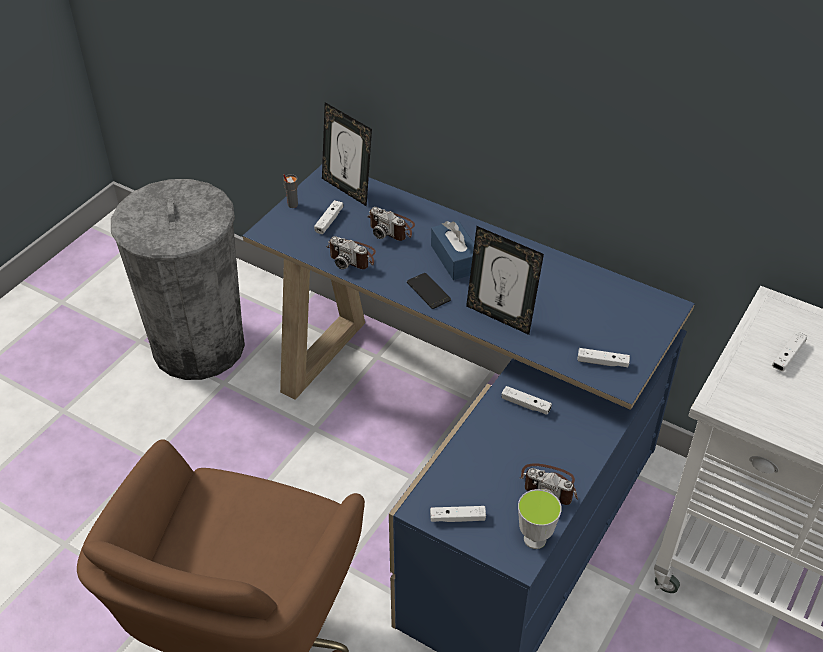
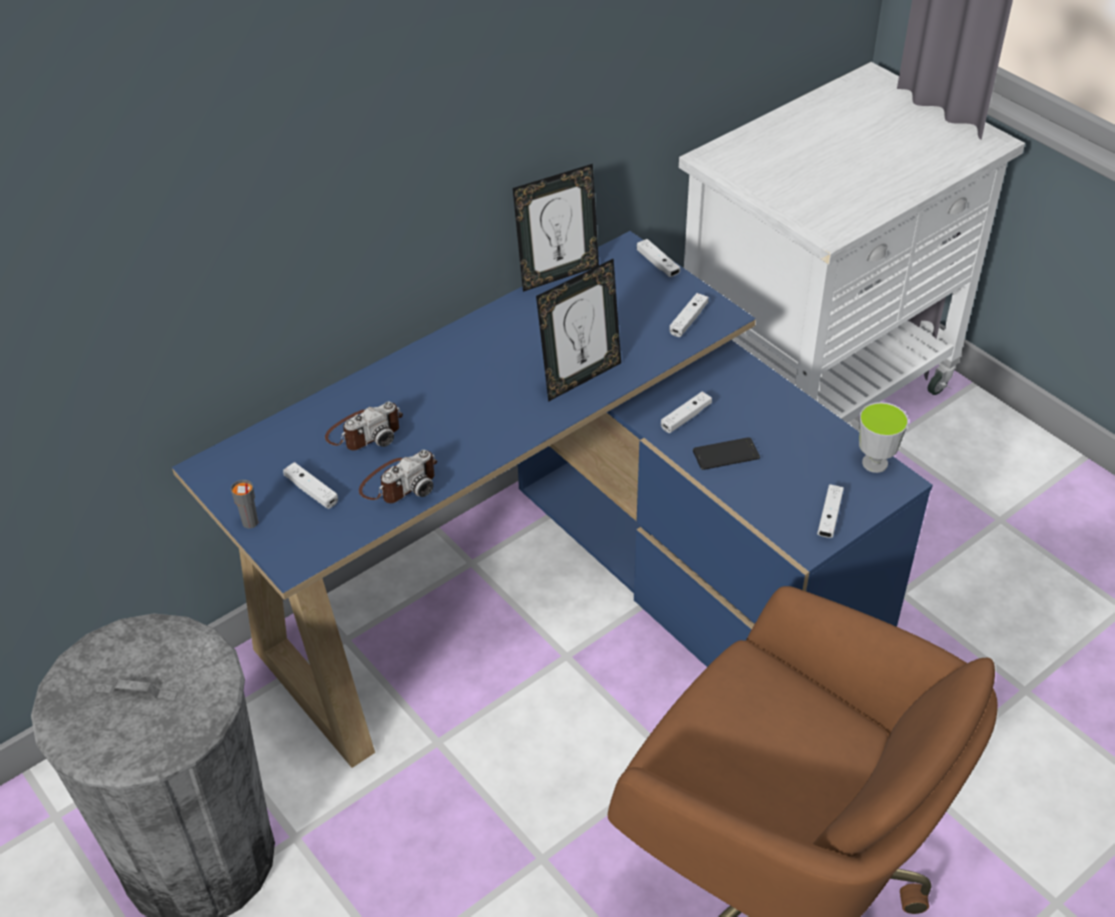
camera: 70 degrees left, 0 degrees up
picture frame [322,102,372,206] -> picture frame moved to [513,164,599,292]
phone [407,273,451,309] -> phone moved to [693,437,760,470]
blue tissue box [431,220,474,280] -> none
camera [519,463,578,505] -> none
white game controller [772,331,807,371] -> white game controller moved to [637,239,680,277]

